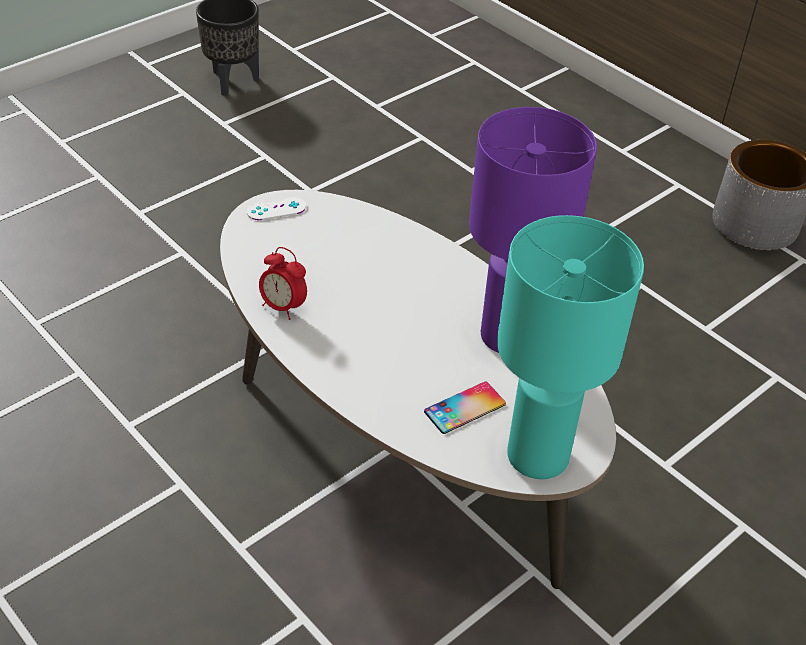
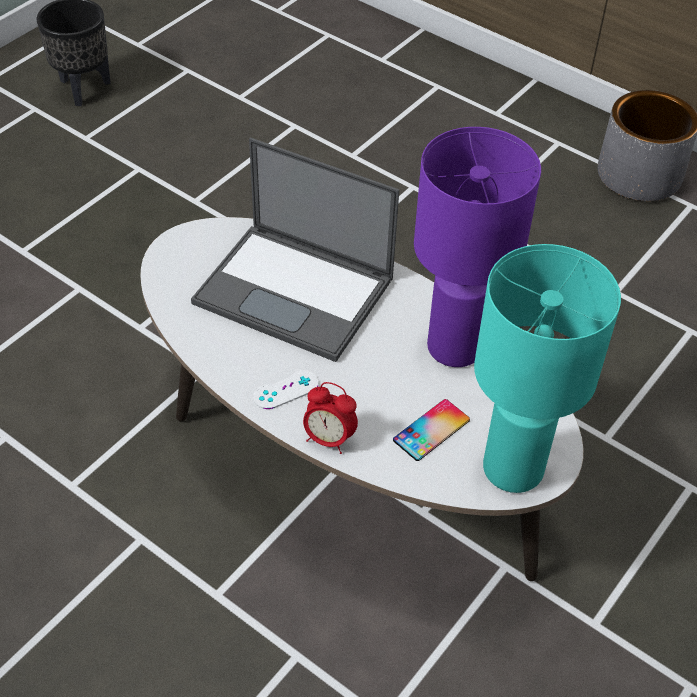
camera: 10 degrees left, 5 degrees up
white game controller [247,197,306,221] -> white game controller moved to [253,370,319,409]
alarm clock [259,247,307,320] -> alarm clock moved to [303,382,358,454]
none -> laptop [191,138,399,362]

